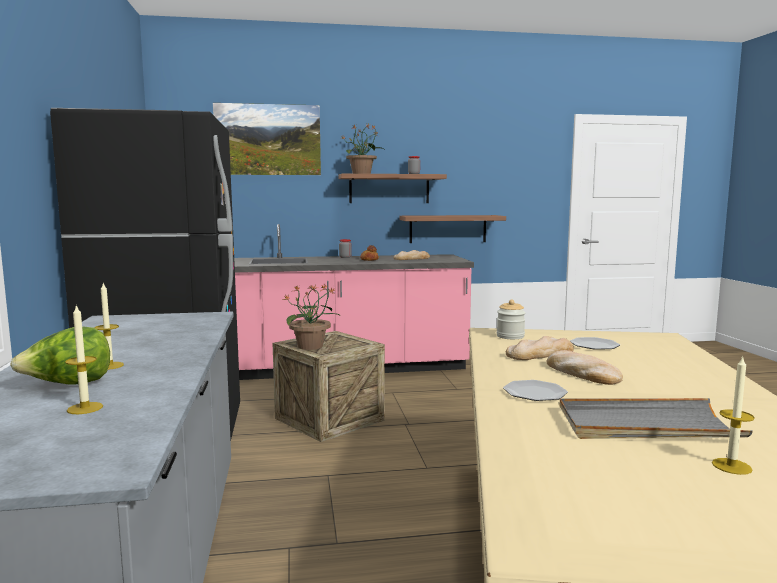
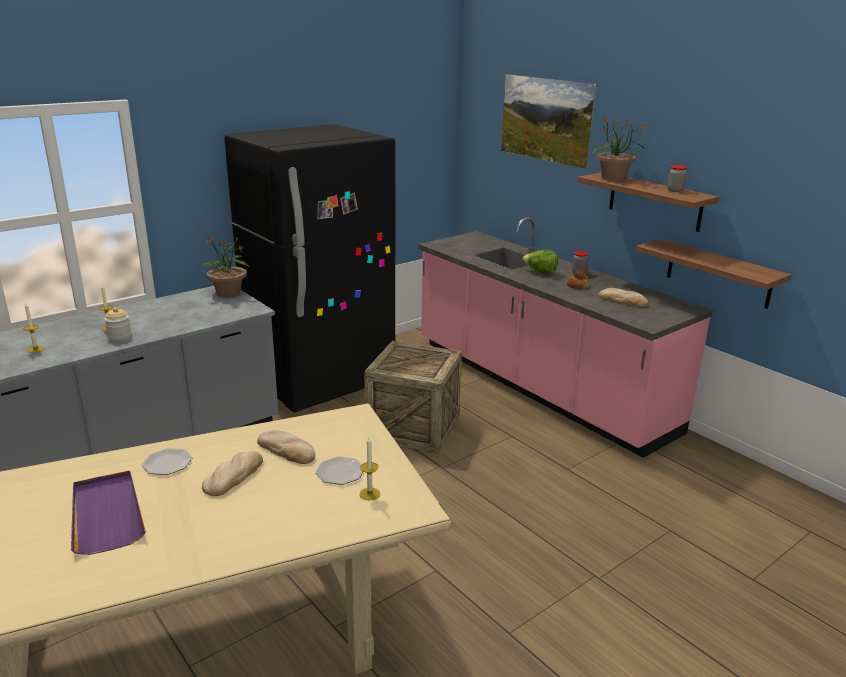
camera: 60 degrees right, 15 degrees up
lettuce [10,326,110,385] -> lettuce moved to [522,250,558,274]
potted plant [282,285,341,350] -> potted plant moved to [201,235,250,298]
jar [497,300,526,339] -> jar moved to [104,308,132,341]
grey tray [559,398,753,439] -> purple tray [71,470,146,555]
candle [712,356,755,475] -> candle moved to [359,437,380,500]

